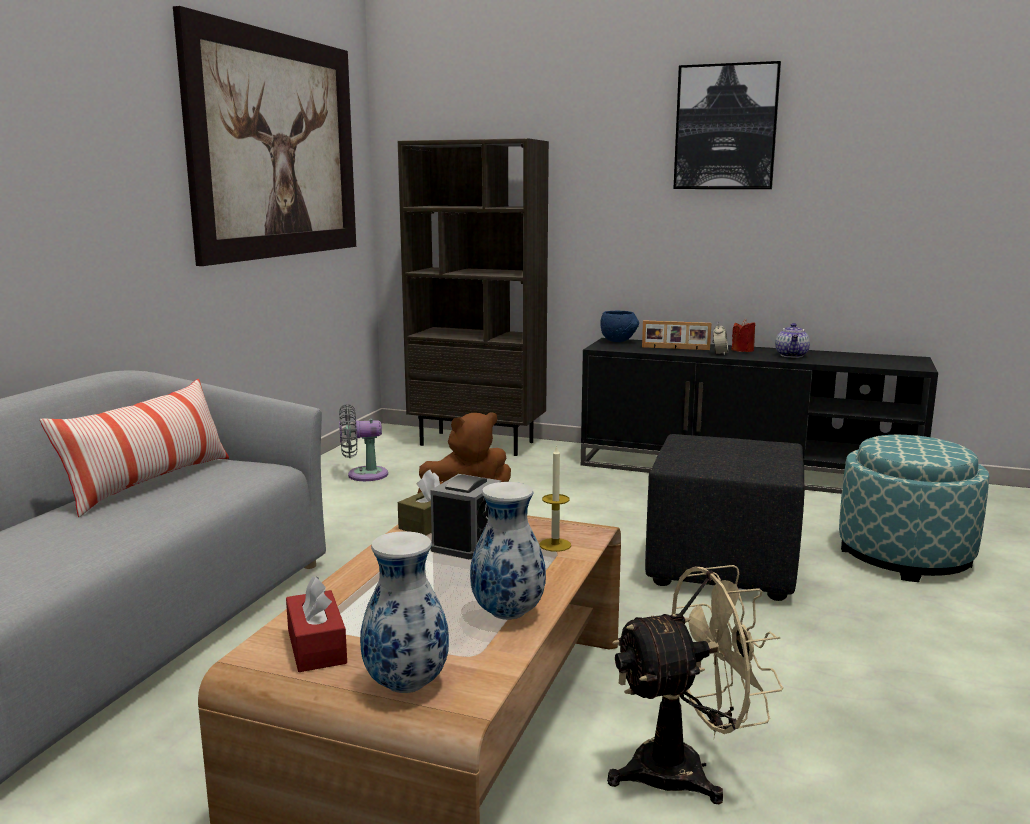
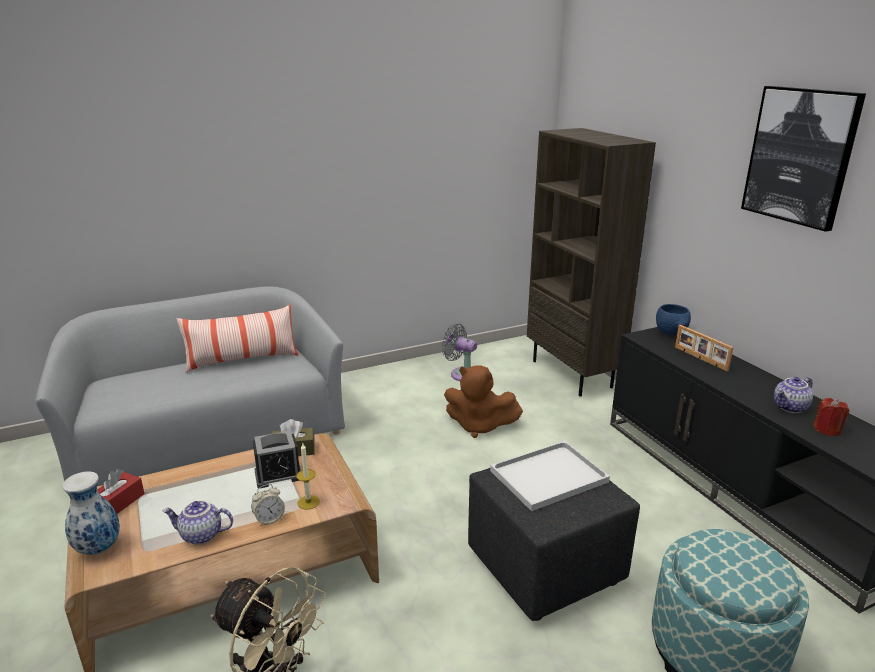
camera: 45 degrees right, 10 degrees up
picture [173,6,356,266] -> none
vase [470,482,546,620] -> teapot [163,500,233,545]
alarm clock [713,322,728,356] -> alarm clock moved to [251,484,285,526]
red candle [731,319,755,352] -> red candle moved to [813,398,849,436]
none -> white tray [490,441,610,511]

